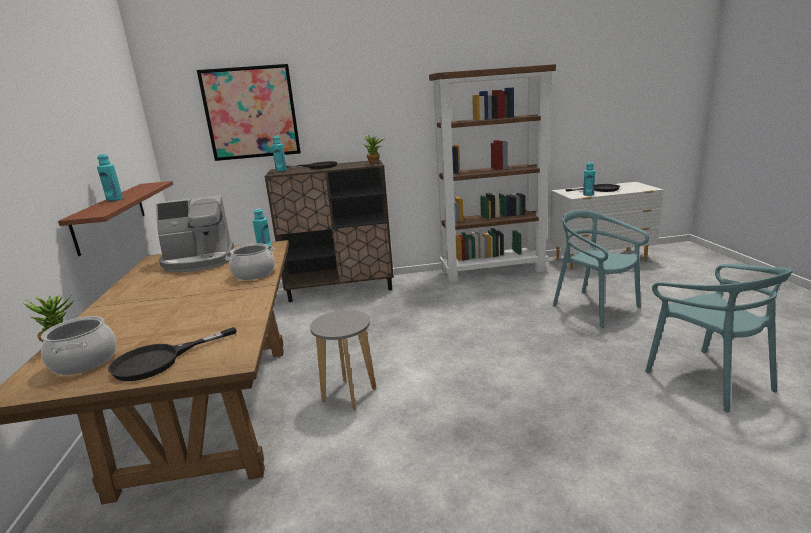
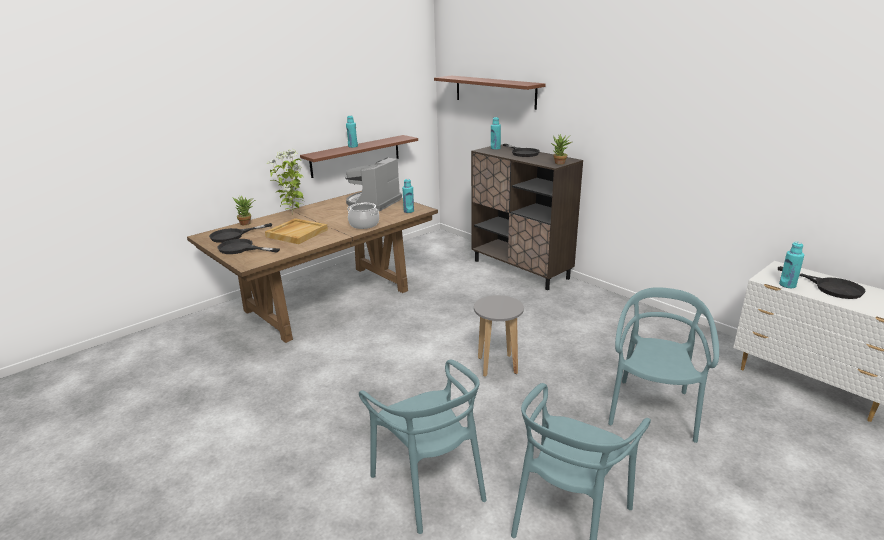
camera: 55 degrees right, 5 degrees up
cooking pot [41,316,116,375] -> black frying pan [209,223,272,243]
coffee machine [156,195,234,272] -> coffee machine turned 75 degrees clockwise [345,157,402,211]
picture [197,64,301,161] -> brown shelf [434,76,546,110]
grey stool [310,310,376,410] -> grey stool moved to [474,295,524,377]
brown bookcase [429,64,556,283] -> none
none -> beige tray [265,218,328,244]
none -> potted plant [267,149,305,215]
none -> turquoise chair [359,359,486,534]

